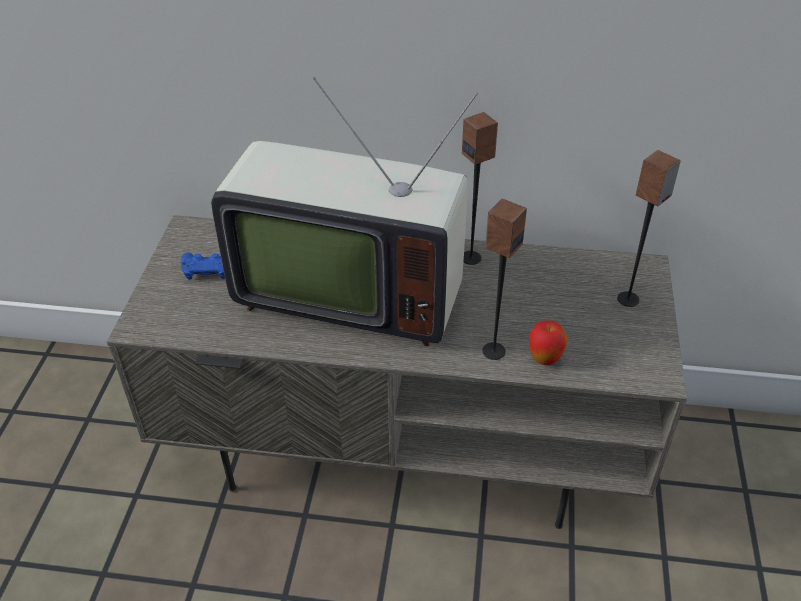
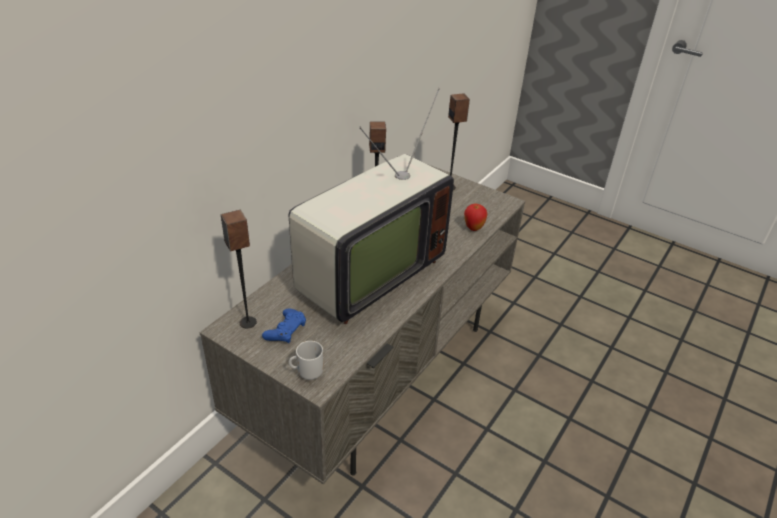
camera: 65 degrees left, 5 degrees down
speaker [482,199,527,360] -> speaker moved to [221,210,257,328]
none -> mug [289,341,323,380]

